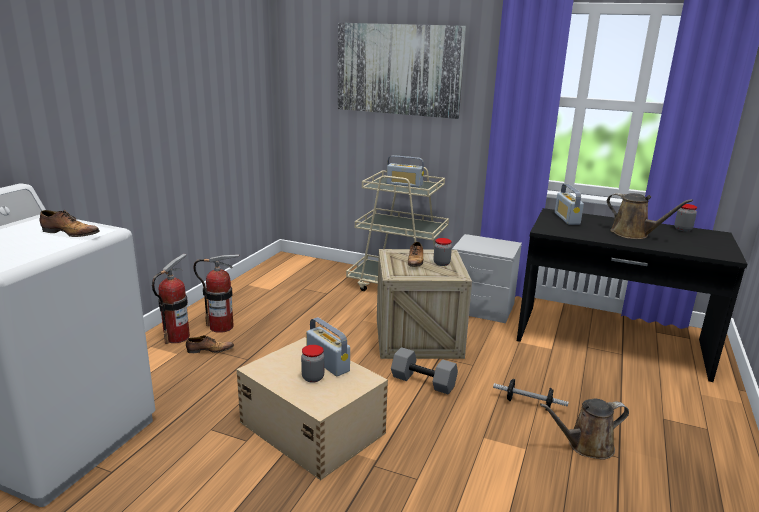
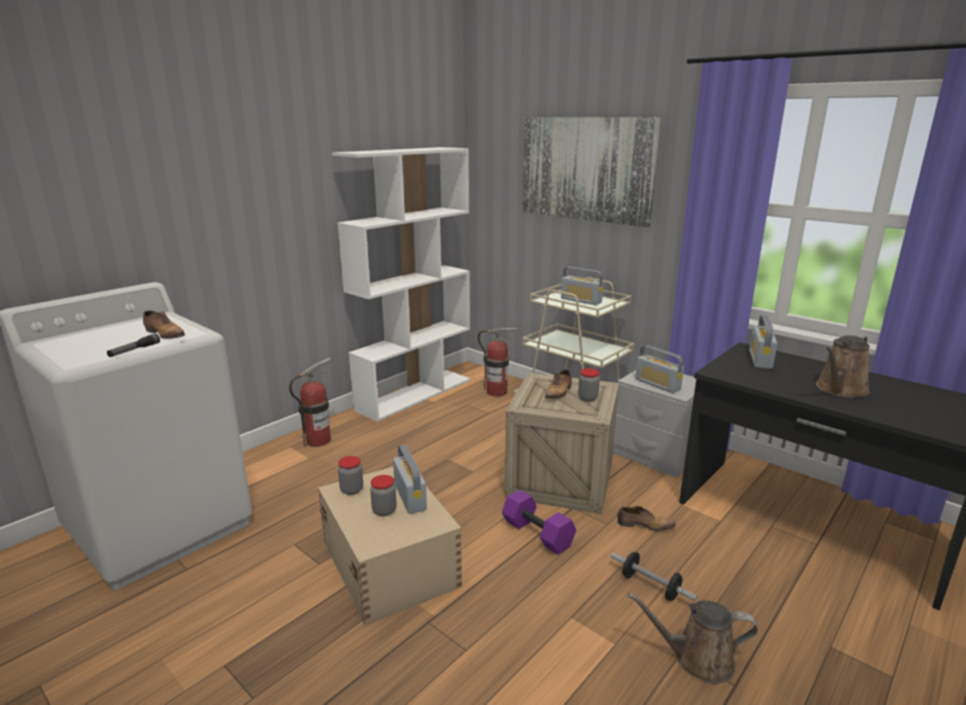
camera: 20 degrees right, 0 degrees up
shoe [186,335,234,353] -> shoe moved to [617,506,676,531]
fire extinguisher [193,254,240,333] -> fire extinguisher moved to [478,328,518,397]
grey dumbbell [391,347,458,394] -> purple dumbbell [502,490,576,555]
brown watering can [607,193,693,239] -> brown watering can turned 75 degrees clockwise [816,335,870,398]
jar [674,204,697,232] -> jar moved to [338,456,363,495]
none -> flashlight [107,333,160,357]
none -> white bookcase [332,147,470,422]
none -> radio [635,345,684,393]

